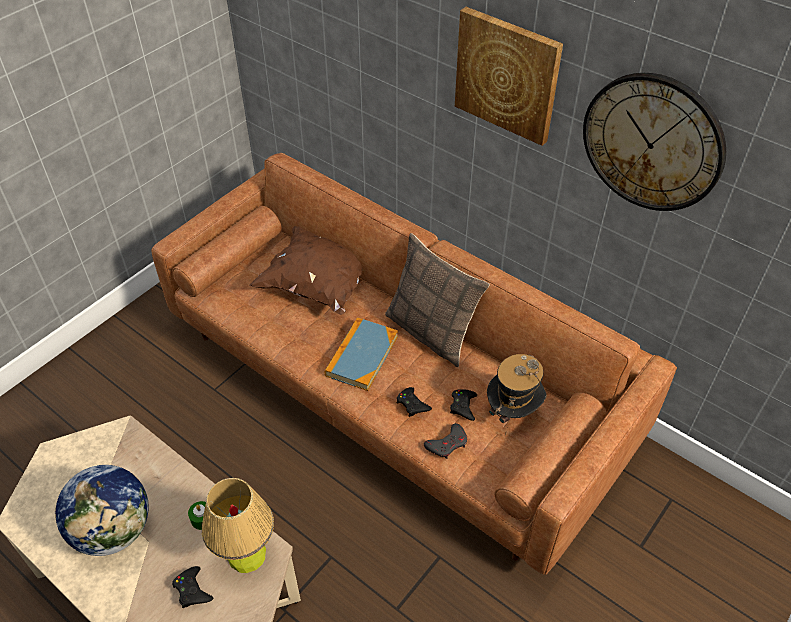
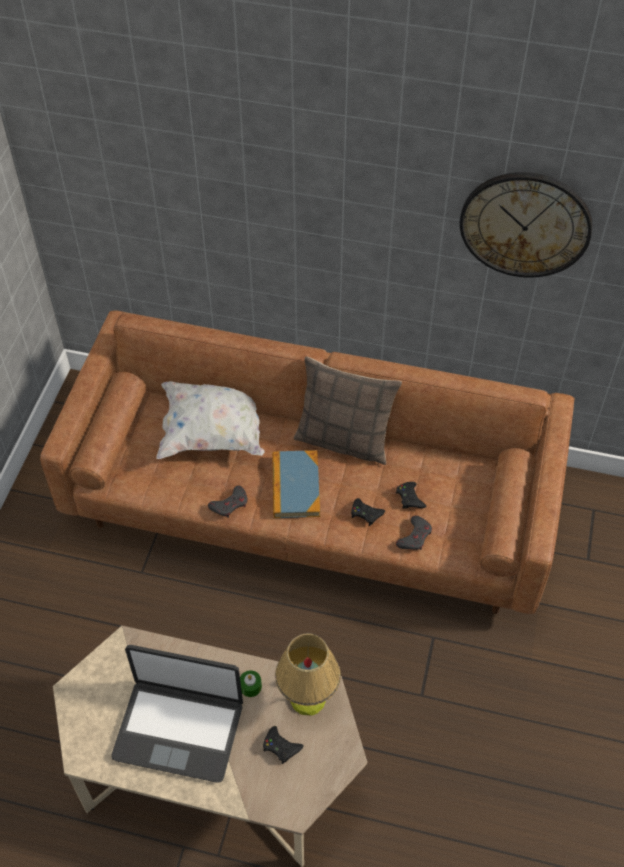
camera: 25 degrees left, 5 degrees up
globe [55,465,149,556] -> laptop [111,645,243,783]
brown pillow [249,226,363,315] -> white pillow [156,381,265,459]
picture [455,7,563,146] -> none
hat [487,354,546,435] -> none
none -> grey game controller [208,485,248,518]

